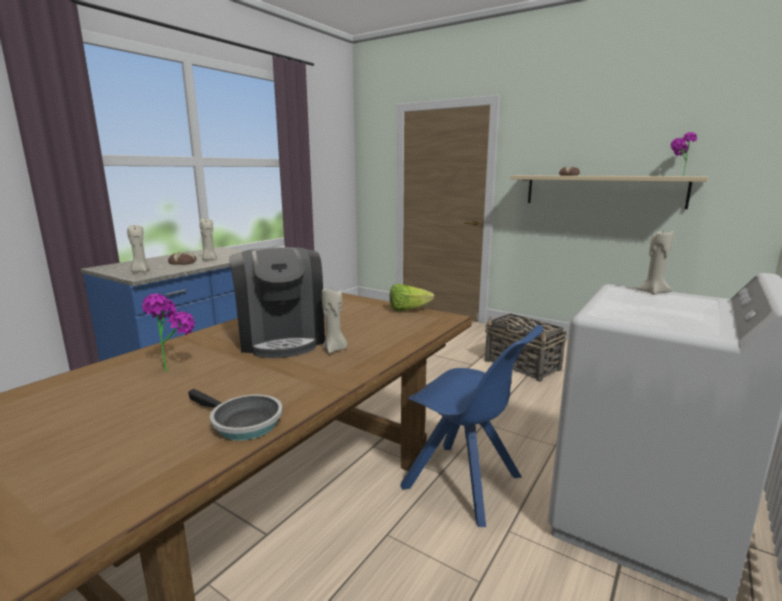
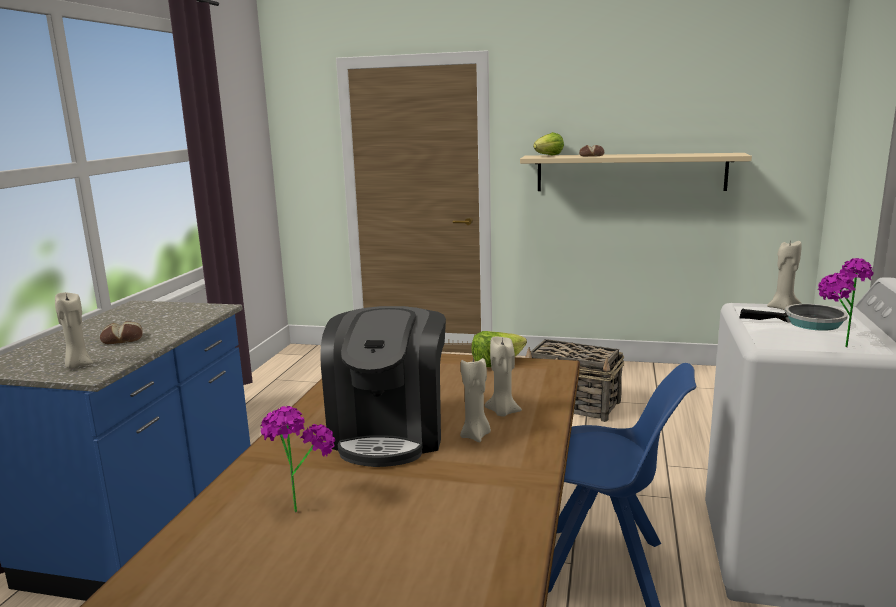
camera: 20 degrees left, 0 degrees up
frying pan [188,389,283,441] -> frying pan moved to [739,304,848,331]
beige candle [200,218,217,261] -> beige candle moved to [485,336,522,417]
coffee machine [229,247,325,358] -> coffee machine turned 45 degrees clockwise [320,306,446,467]
potted plant [670,132,697,176] -> potted plant moved to [818,258,874,347]
none -> lettuce [533,132,564,156]

